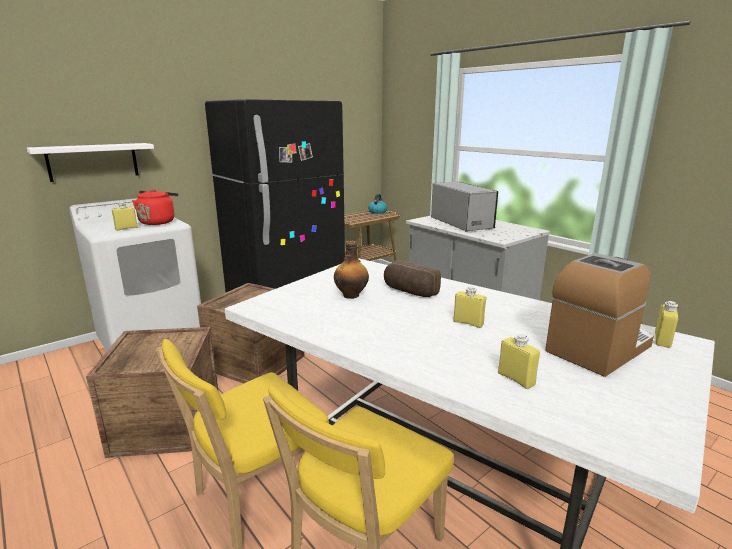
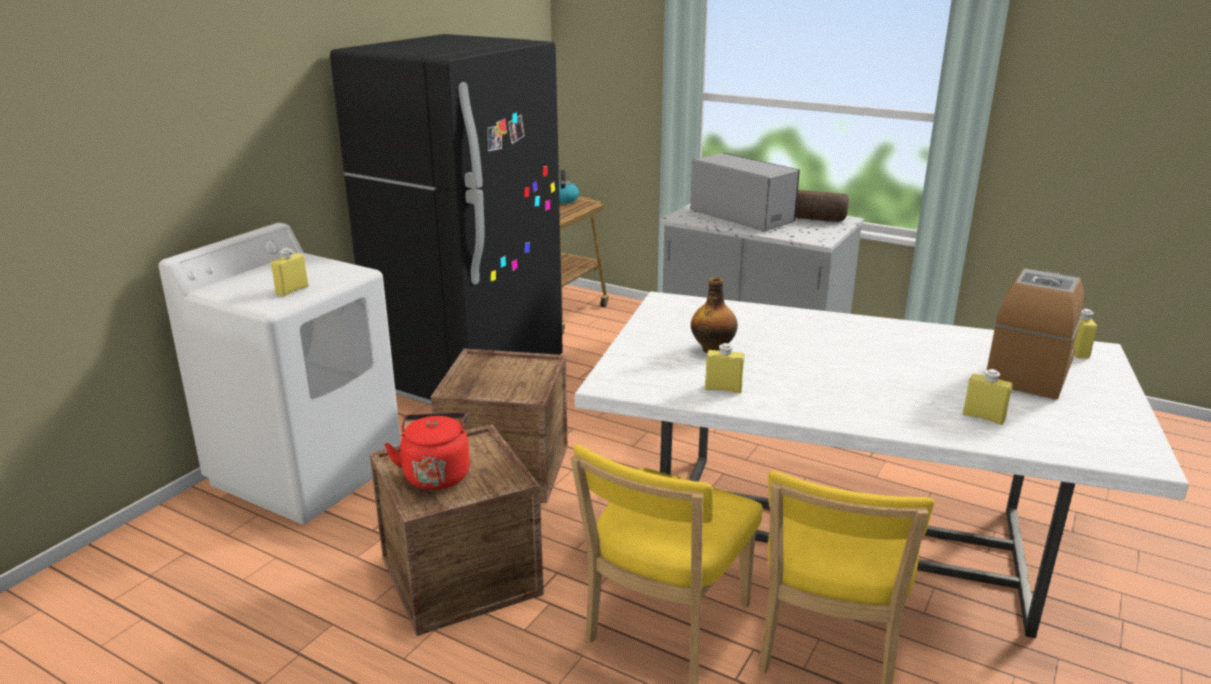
camera: 20 degrees left, 5 degrees up
white shelf [27,143,154,182] -> none
red kettle [132,189,178,225] -> red kettle moved to [384,412,470,490]
bread [384,260,441,297] -> bread moved to [796,190,849,222]
yellow bottle [453,286,486,328] -> yellow bottle moved to [705,343,744,393]

